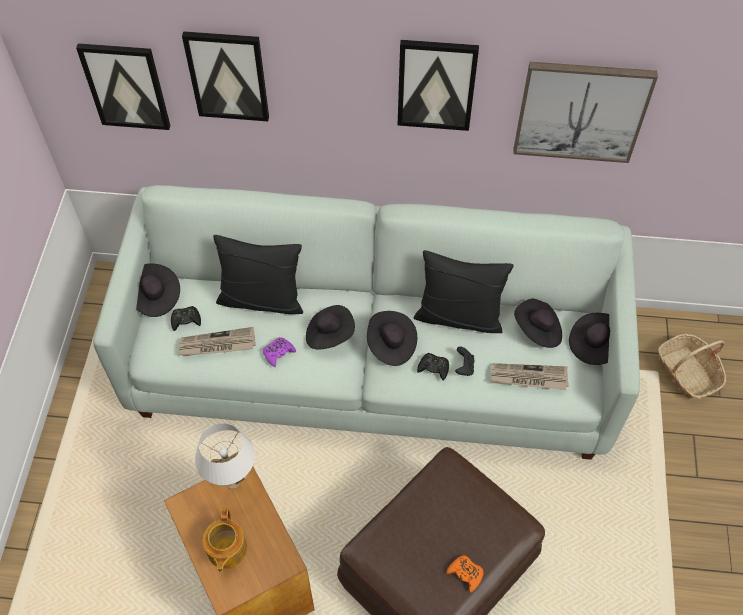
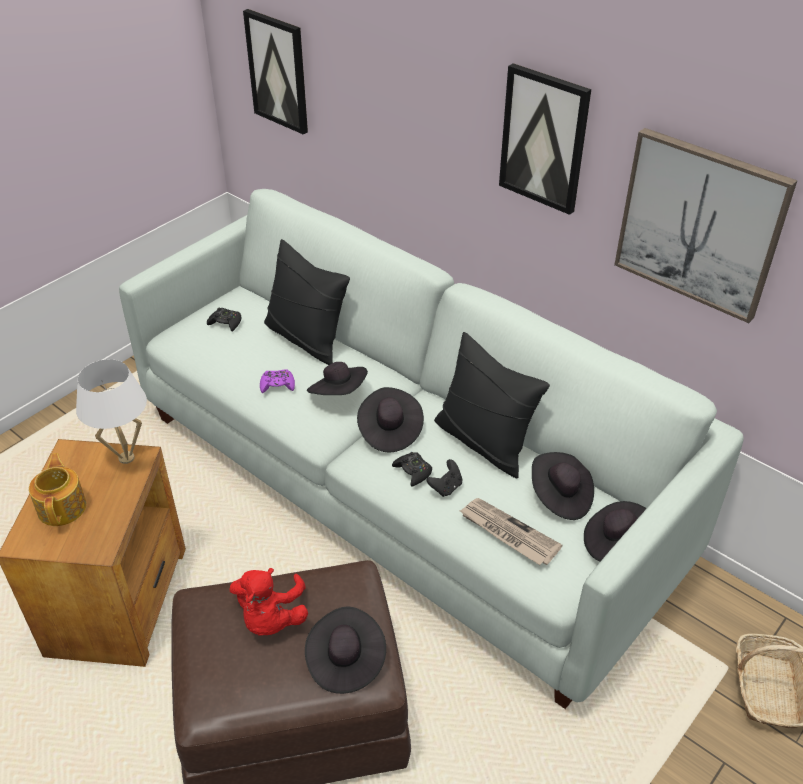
camera: 35 degrees right, 15 degrees down
black hat [136,263,180,317] -> black hat moved to [305,607,386,694]
newspaper [179,327,256,356] -> none
picture [182,31,269,121] -> none
teapot [203,508,247,573] -> teapot turned 135 degrees clockwise [29,453,86,526]
orange game controller [446,555,483,592] -> none
none -> red plush toy [230,568,308,636]

